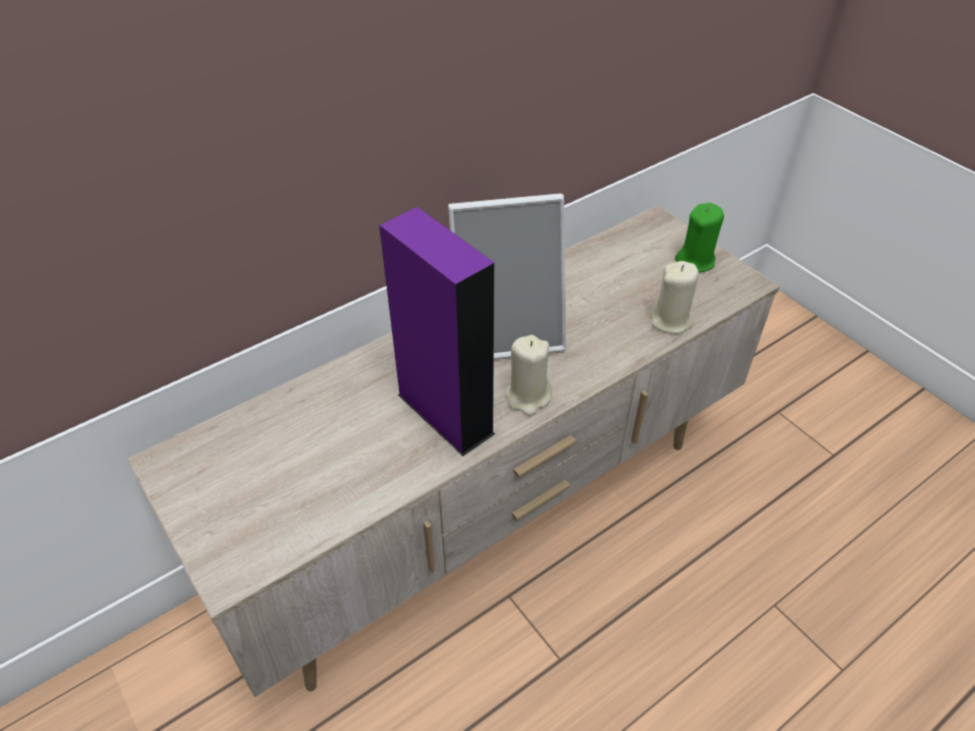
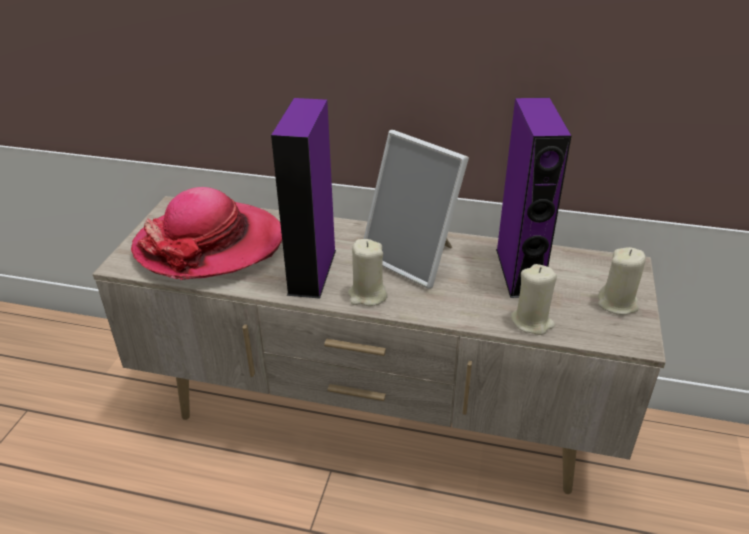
camera: 50 degrees right, 10 degrees down
green candle [675,203,724,272] -> beige candle [598,247,646,315]
none -> hat [131,187,282,280]
none -> purple speaker [496,98,572,298]

